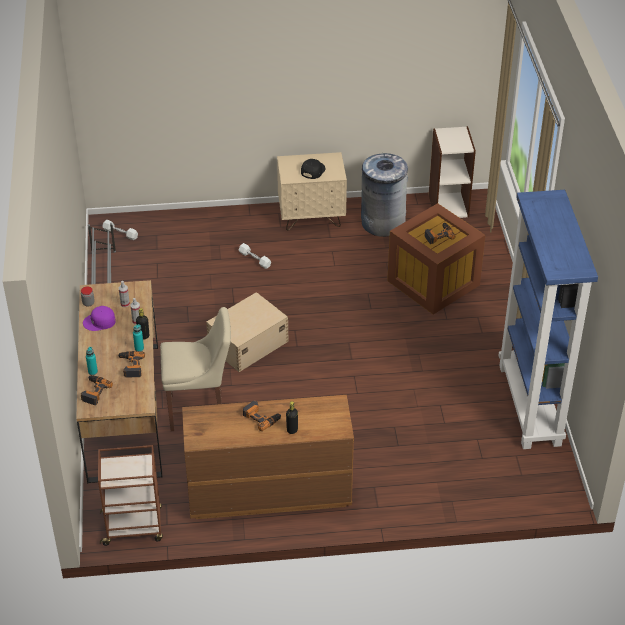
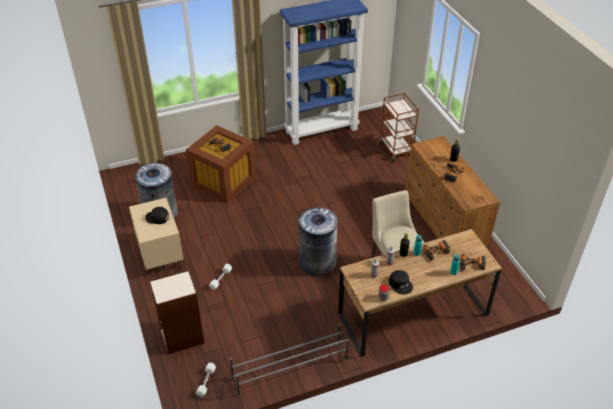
camera: 105 degrees left, 0 degrees up
purple cap [83,306,116,331] -> black cap [389,270,413,294]
brown cart [98,445,163,546] -> brown cart moved to [379,93,419,162]
beige storage box [206,292,289,372] -> grey trash can [298,207,338,276]
bookcase [429,126,476,218] -> bookcase moved to [150,270,204,354]

